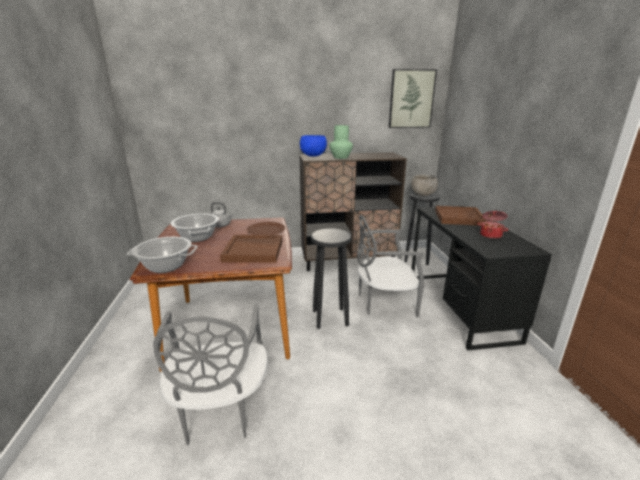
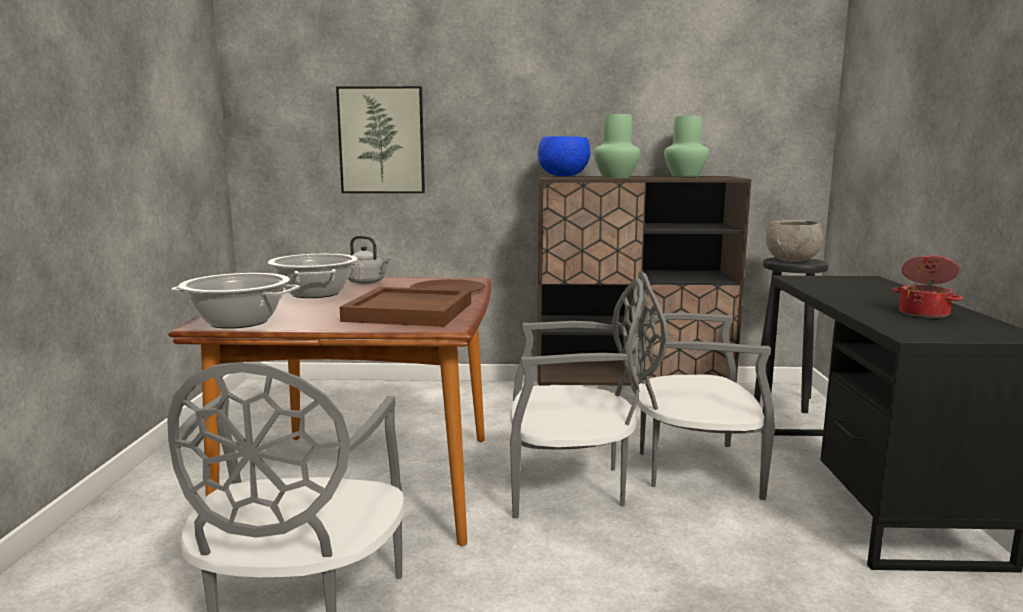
camera: 10 degrees right, 10 degrees down
black stool [311,228,352,329] -> grey chair [510,278,643,518]
picture [389,69,437,128] -> picture moved to [336,86,425,193]
brown tray [435,206,487,226] -> none
none -> green vase [664,116,709,177]

